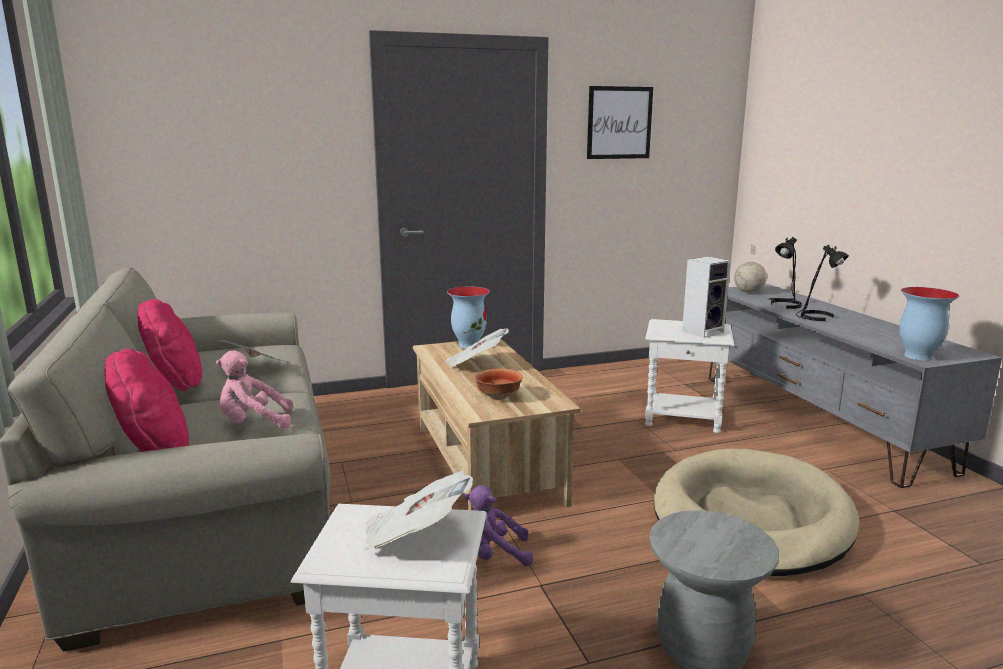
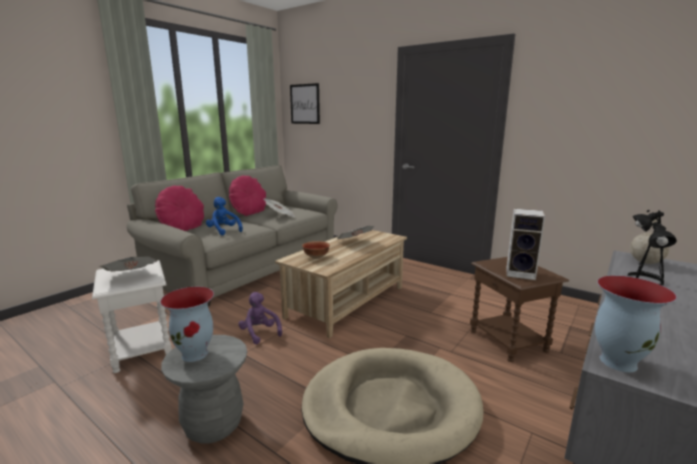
camera: 55 degrees right, 0 degrees up
pink plush toy [216,350,293,429] -> blue plush toy [206,197,243,235]
vase [447,286,490,349] -> vase moved to [160,287,214,362]
picture [587,86,653,159] -> picture moved to [290,83,320,124]
white side table [645,319,734,433] -> brown side table [470,257,569,362]

